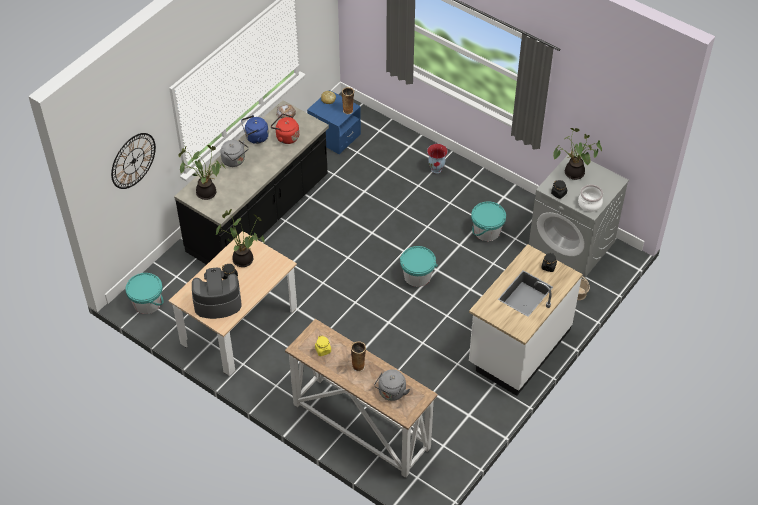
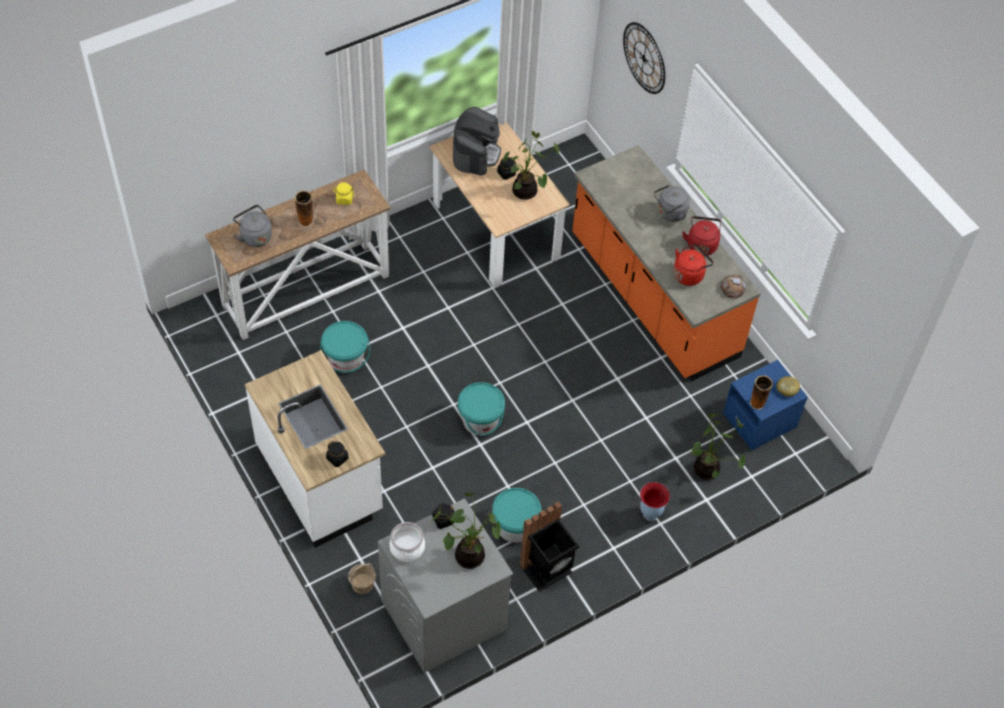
camera: 110 degrees right, 5 degrees up
turquoise bucket [126,273,163,314] -> turquoise bucket moved to [320,321,370,373]
black counter [174,100,329,265] -> orange counter [572,145,761,381]
potted plant [178,145,226,200] -> potted plant moved to [691,414,745,480]
blue kettle [241,115,269,144] -> red kettle [682,216,721,256]
none -> black trash can [520,501,579,592]

